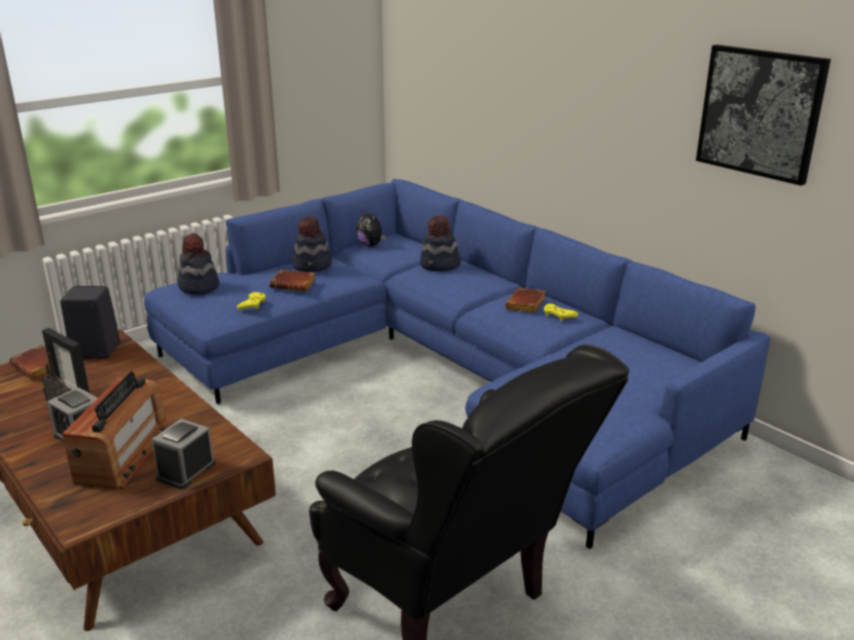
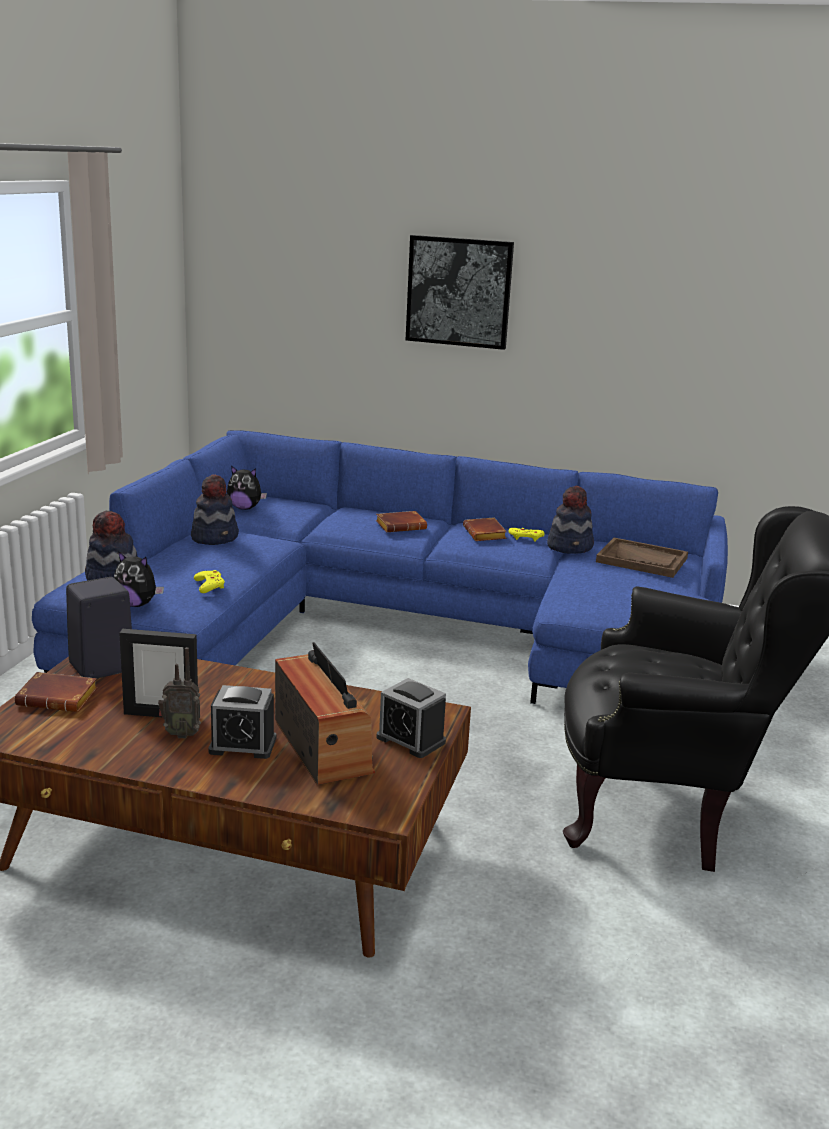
camera: 35 degrees left, 5 degrees down
alarm clock [152,419,216,489] -> alarm clock turned 45 degrees counterclockwise [376,678,446,758]
brown book [269,270,316,291] -> brown book moved to [376,511,427,532]
hat [420,215,461,272] -> hat moved to [547,486,594,554]
picture [696,45,831,186] -> picture moved to [406,235,514,350]
none -> plush toy [114,551,164,607]
none -> brown tray [596,538,688,578]

